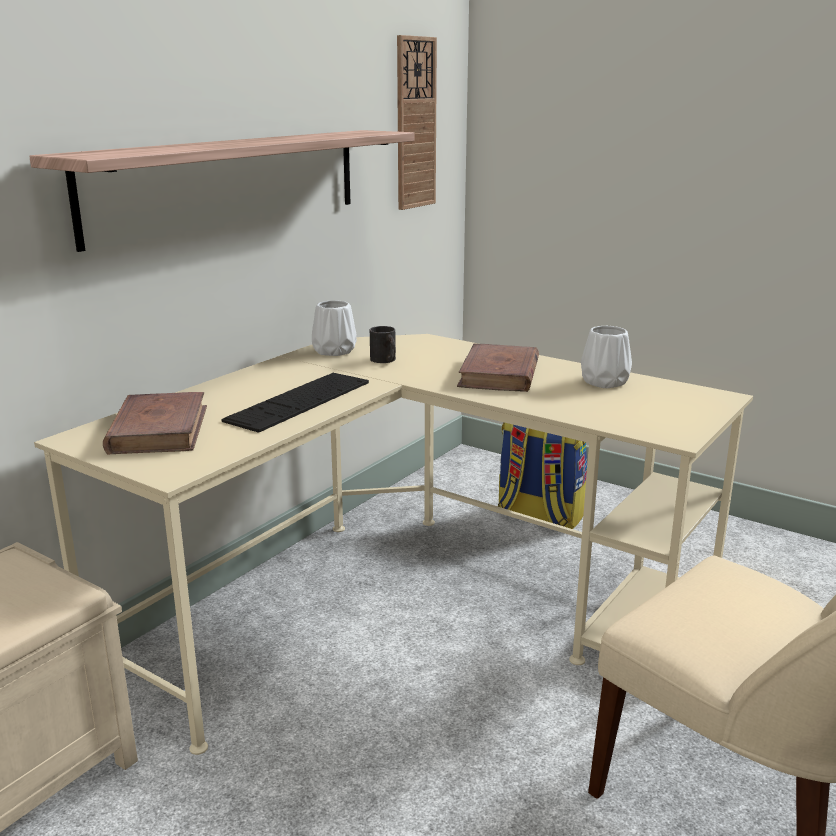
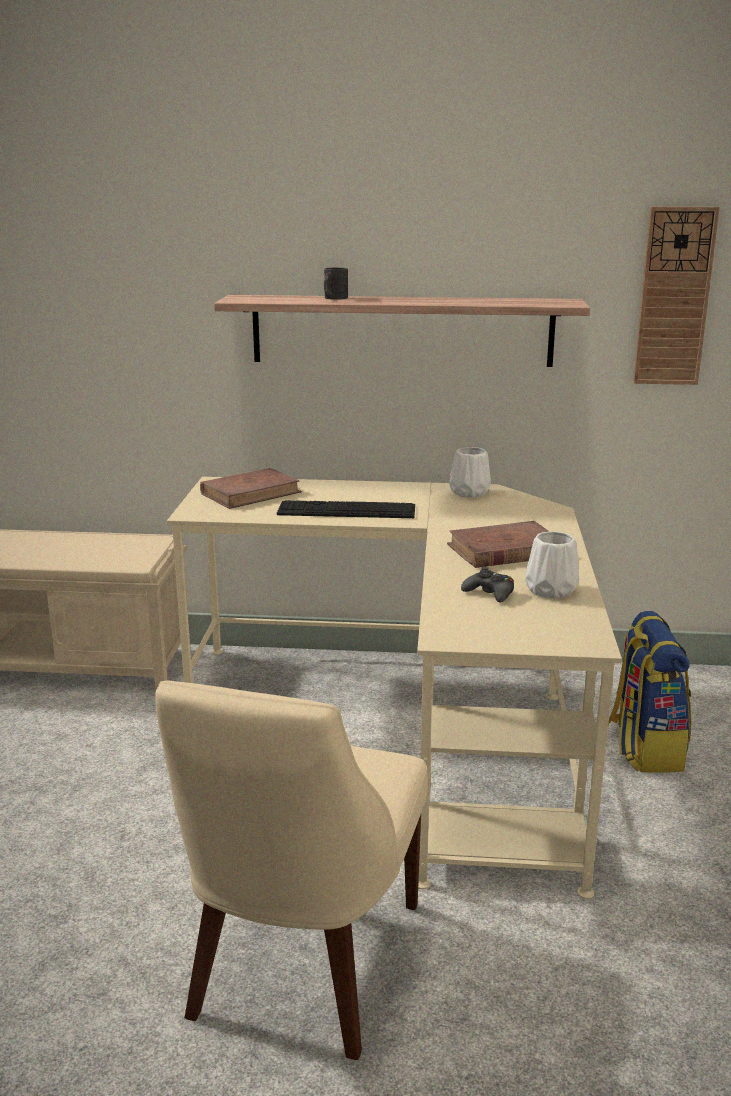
camera: 60 degrees right, 0 degrees up
black mug [370,326,396,363] -> black mug moved to [324,267,348,300]
none -> black game controller [461,567,514,603]

